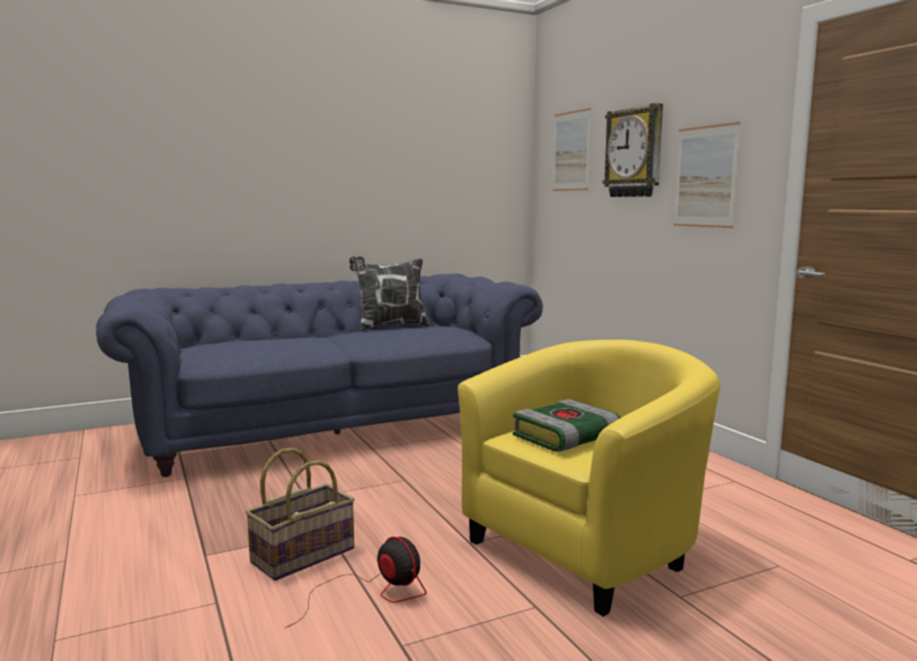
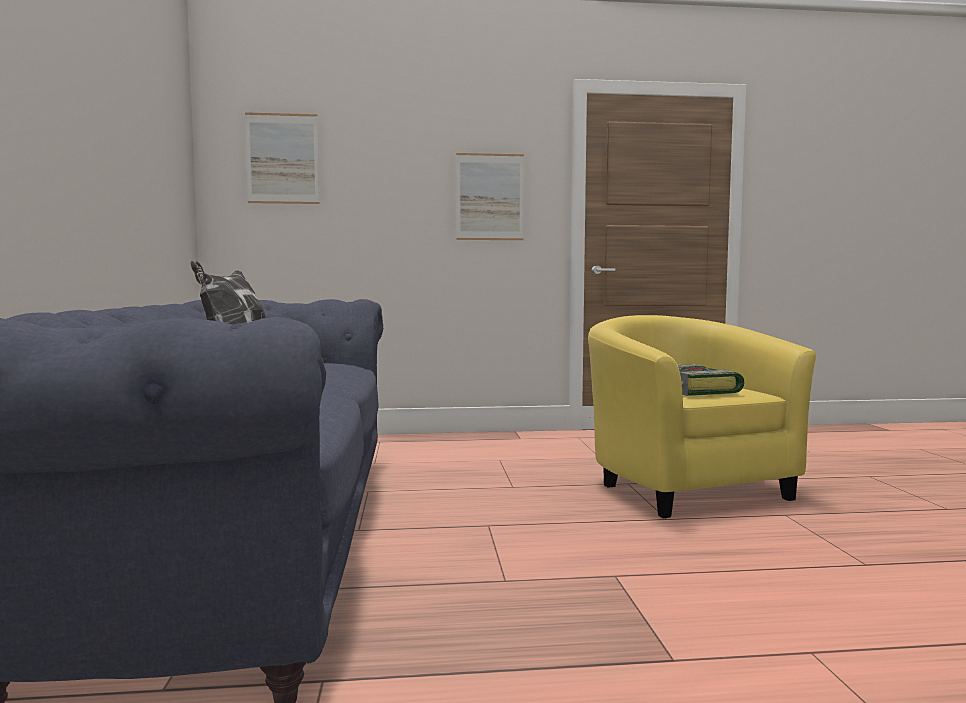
camera: 70 degrees left, 5 degrees down
basket [245,448,355,581] -> none
fan [285,537,426,628] -> none
wall clock [603,103,663,197] -> none

